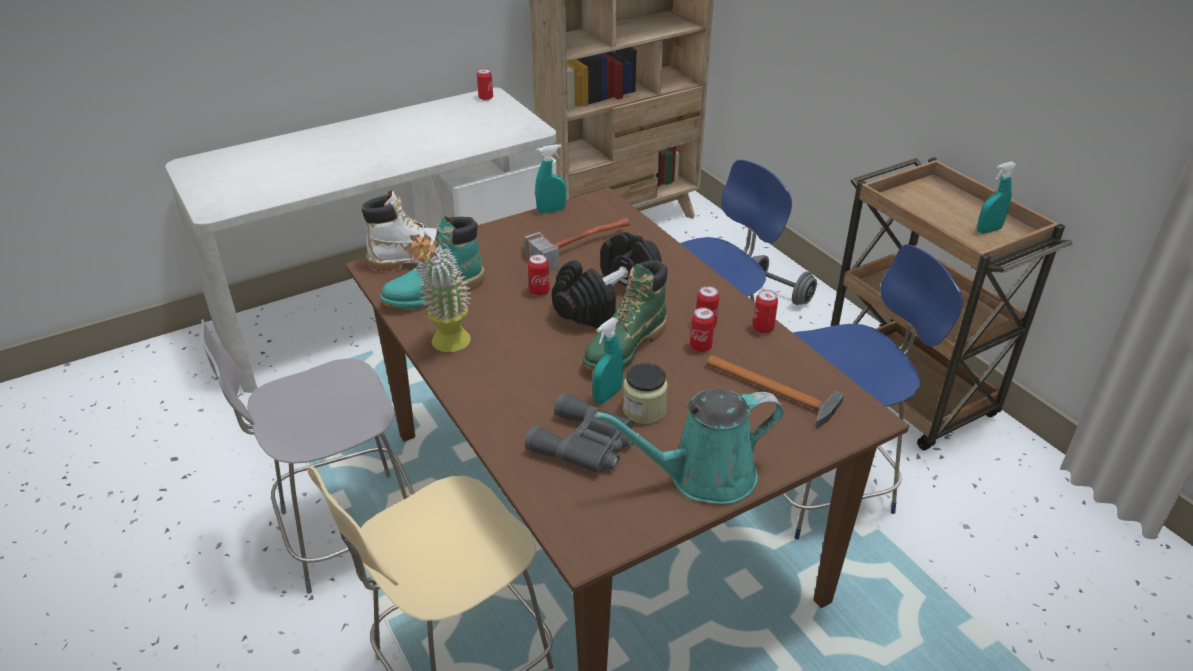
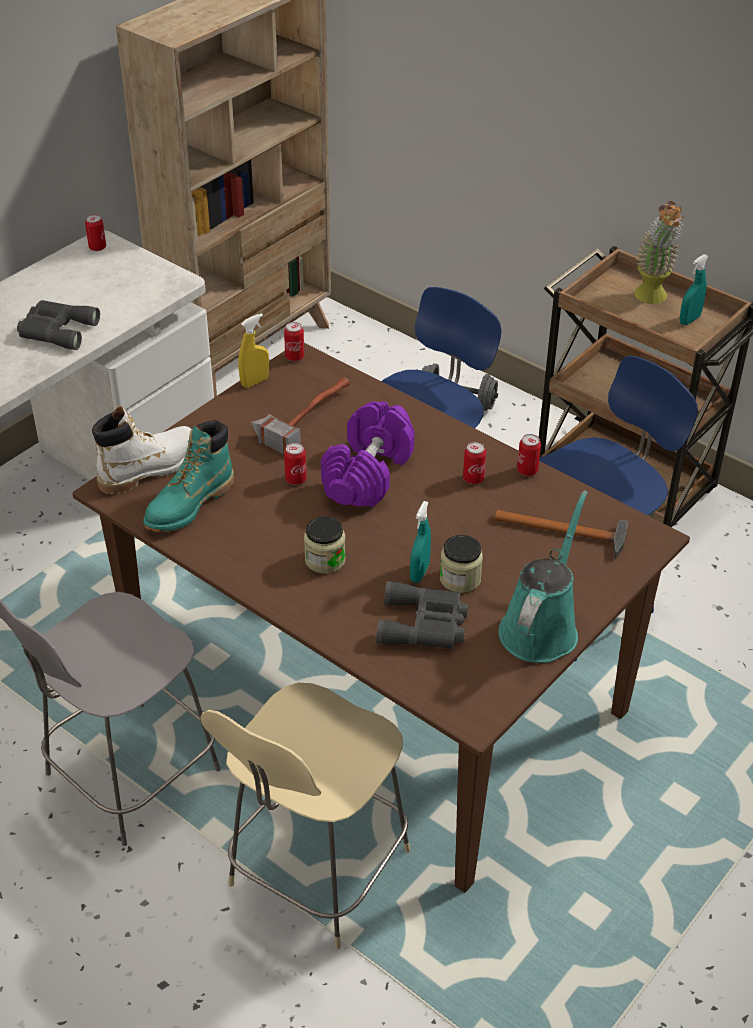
camera: 20 degrees left, 5 degrees up
potted plant [404,232,472,352] -> potted plant moved to [634,201,684,304]
turquoise spray bottle [535,144,566,213] -> yellow spray bottle [238,313,269,388]
black dumbbell [552,232,662,329] -> purple dumbbell [321,401,415,507]
green boot [583,260,668,371] -> none
turquoise watering can [595,389,784,504] -> turquoise watering can turned 150 degrees clockwise [498,491,588,663]
can [690,307,715,352] -> can moved to [284,322,304,361]
none -> grey binoculars [17,300,100,350]
none -> jar [304,516,346,574]

